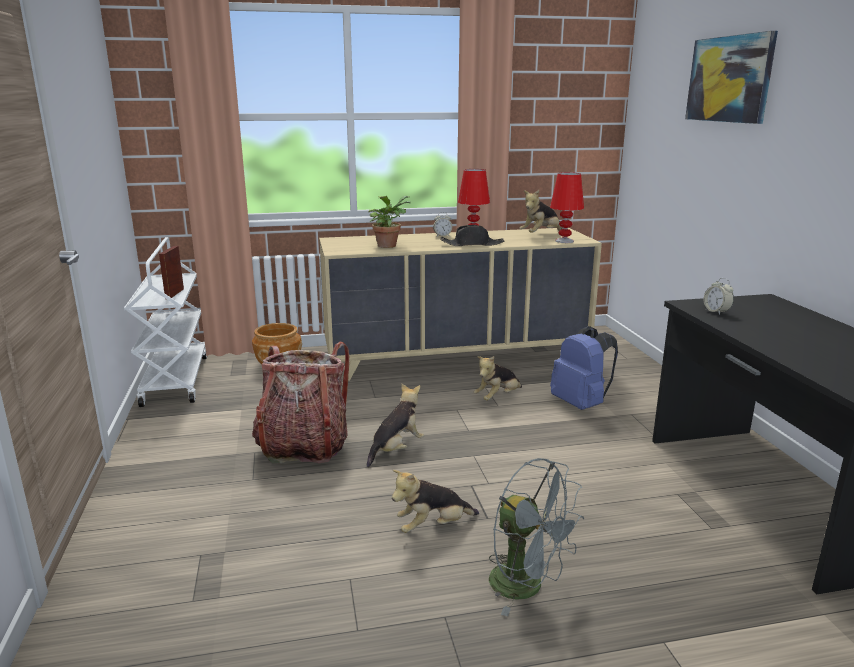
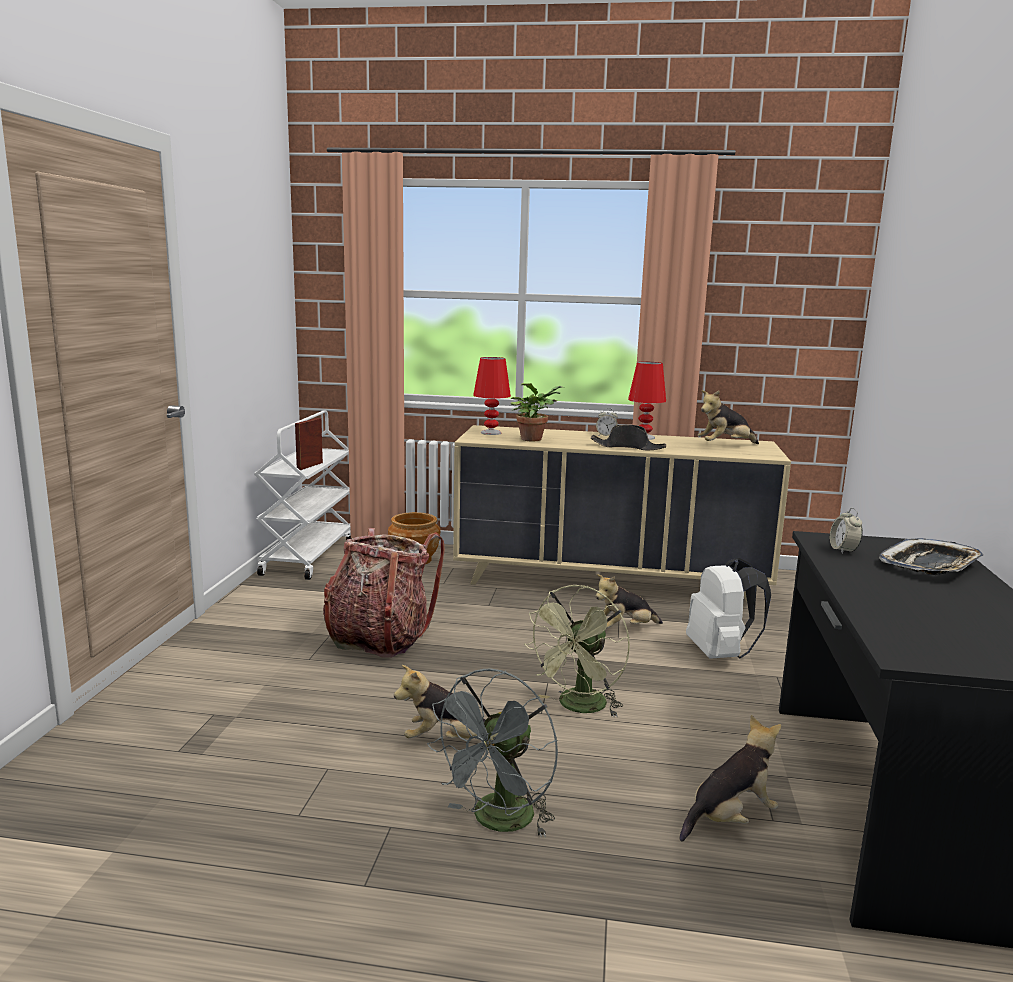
camera: 20 degrees right, 5 degrees down
plush toy [367,384,424,468] -> plush toy moved to [680,715,781,842]
grey fan [489,458,584,616] -> grey fan turned 60 degrees clockwise [427,668,558,838]
red table lamp [550,172,584,243] -> red table lamp moved to [473,357,511,435]
blue backpack [550,326,618,410] -> white backpack [686,558,771,659]
picture [685,31,778,124] -> none
none -> green fan [524,585,630,718]
none -> tray [879,538,984,575]

